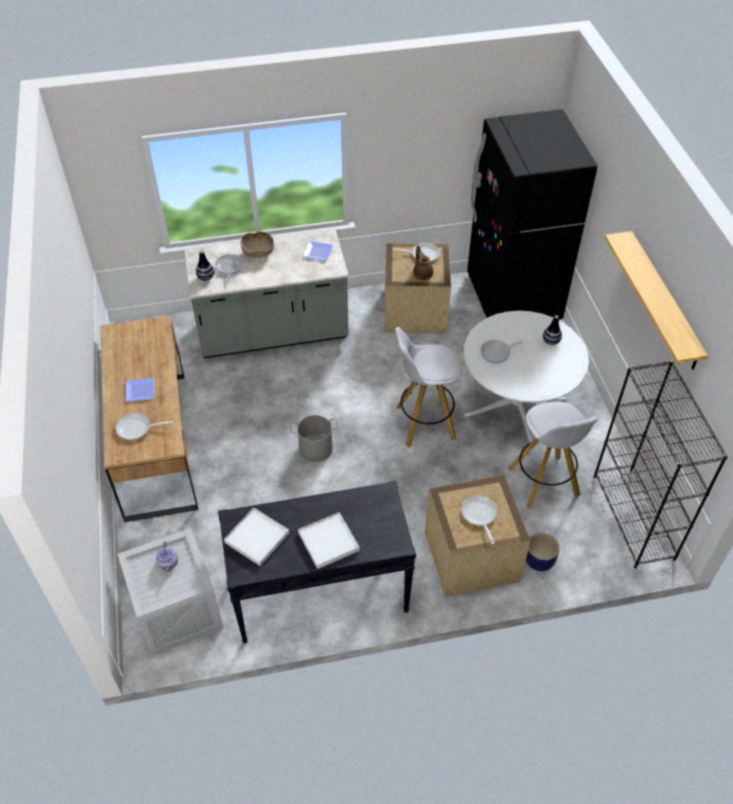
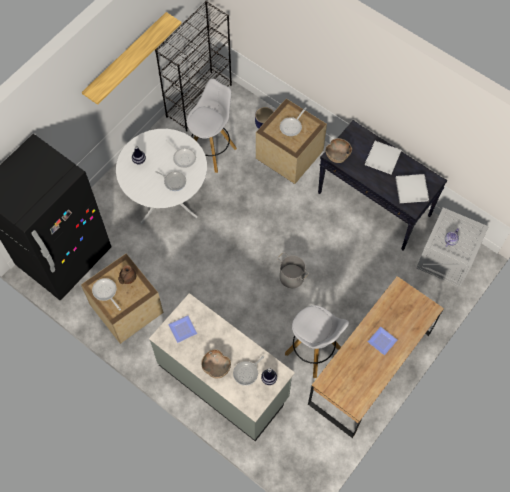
camera: 130 degrees left, 15 degrees up
frying pan [116,413,173,440] -> frying pan moved to [166,139,196,168]
white stool [395,327,462,447] -> white stool moved to [285,305,349,378]
none -> brown bowl [326,138,352,163]

